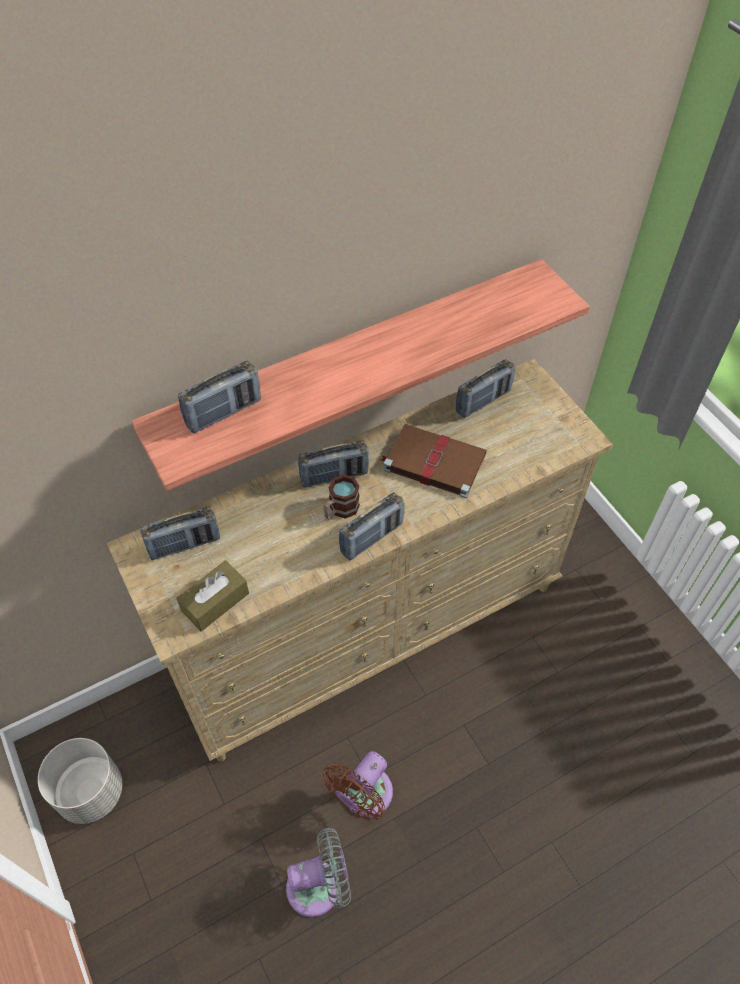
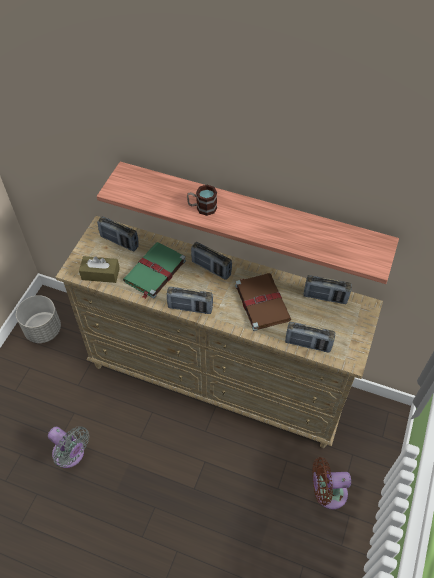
camera: 50 degrees right, 0 degrees up
radio [178,361,261,434] -> radio moved to [285,322,335,353]
mug [323,474,360,519] -> mug moved to [187,185,217,216]
brown fan [323,751,393,821] -> brown fan moved to [312,457,351,509]
none -> green book [123,242,186,299]

